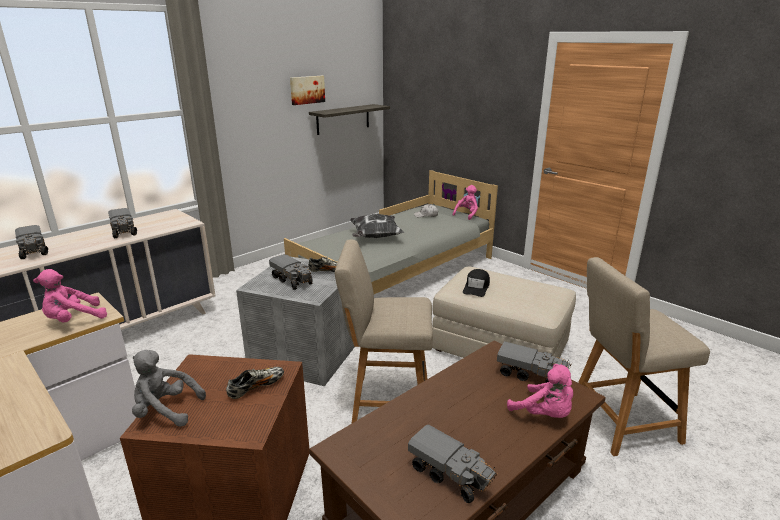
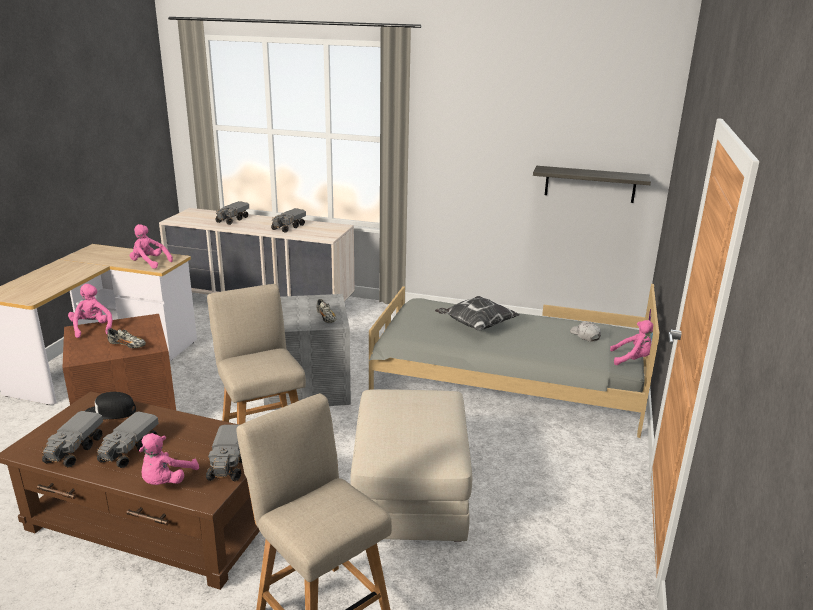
camera: 60 degrees right, 0 degrees up
grey plush toy [132,350,206,427] -> pink plush toy [68,284,112,338]
toy truck [269,254,313,290] -> toy truck moved to [96,411,159,468]
picture [290,76,325,105] -> none
black cap [463,269,490,297] -> black cap moved to [85,392,136,420]

